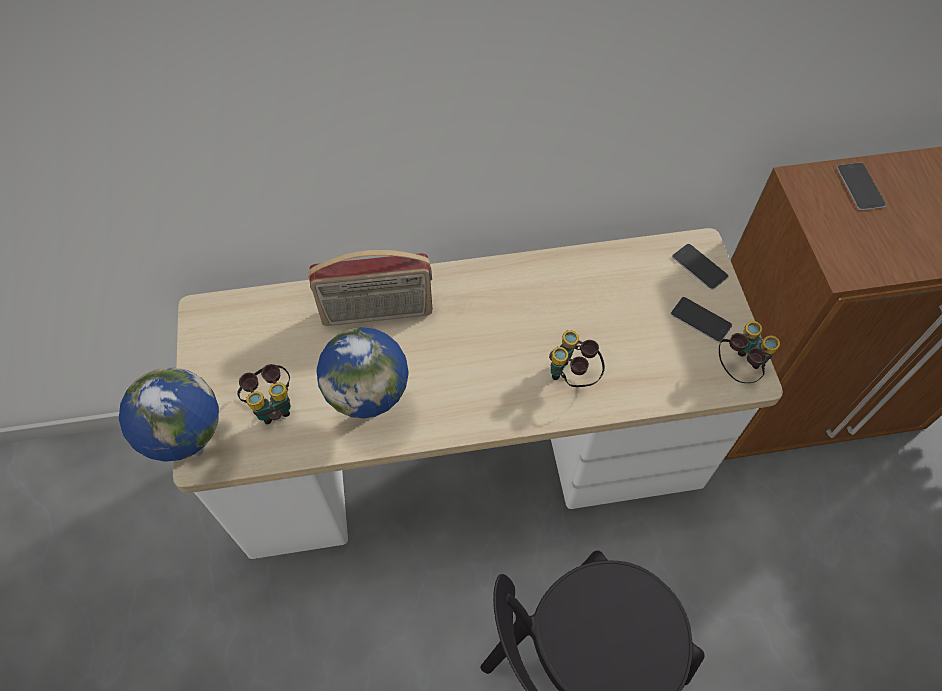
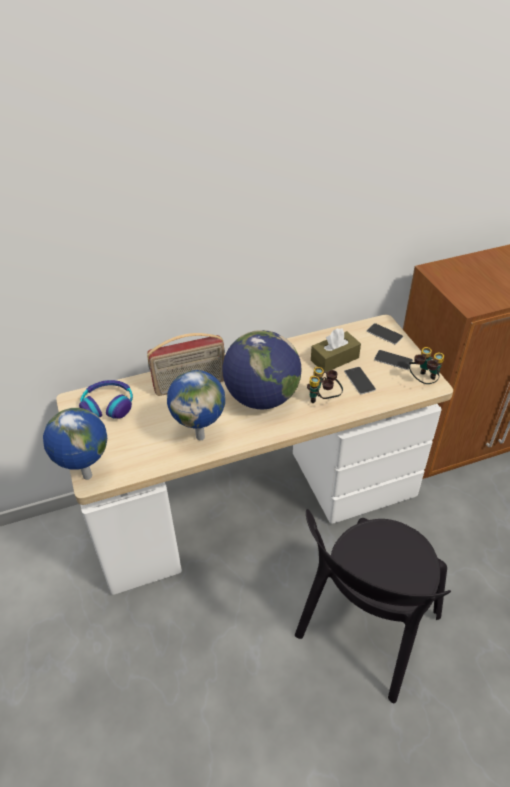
camera: 10 degrees left, 15 degrees down
binoculars [237,364,291,424] -> none
phone [836,163,886,210] -> phone moved to [344,367,376,394]
none -> headphones [79,380,133,419]
none -> globe [223,330,302,409]
none -> brown tissue box [311,328,361,372]

